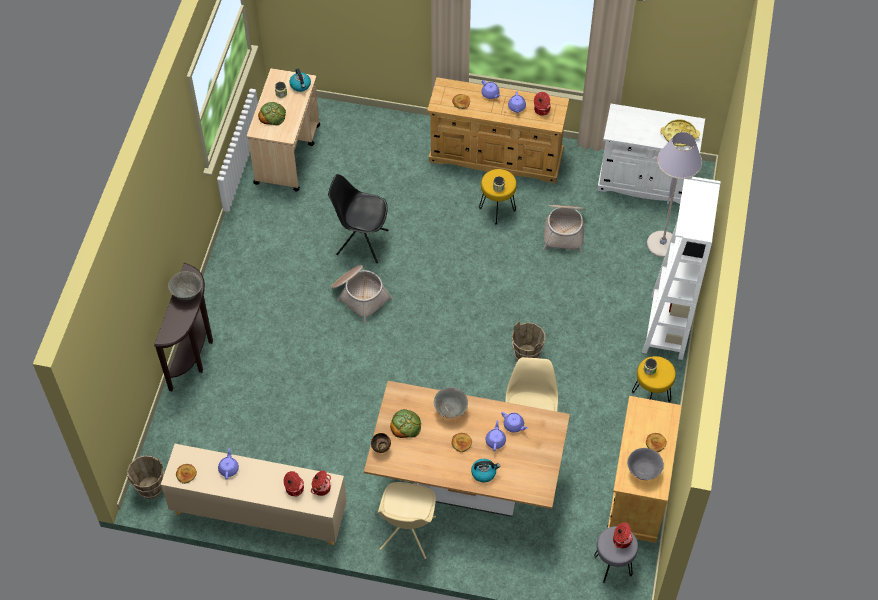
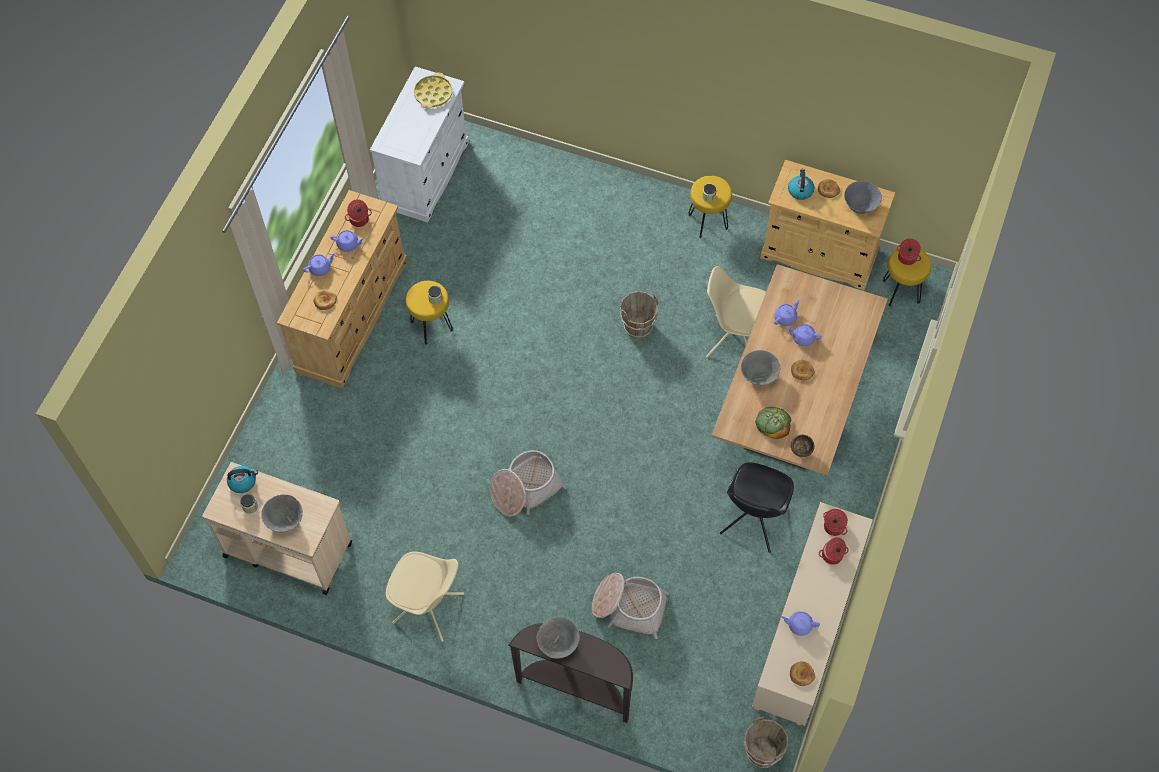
camera: 80 degrees left, 5 degrees up
bread [258,102,286,126] -> grey bowl [261,494,303,532]
black chair [328,174,388,263] -> black chair moved to [720,462,794,553]
beige chair [378,482,436,559] -> beige chair moved to [386,552,464,642]
kettle [471,459,500,483] -> kettle moved to [788,169,814,200]
basket [543,205,585,253] -> basket moved to [592,573,669,639]
grey stool [594,526,638,583] -> yellow stool [883,248,931,306]
white bookcase [642,177,721,360] -> none
grey floor lamp [647,132,702,257] -> none

